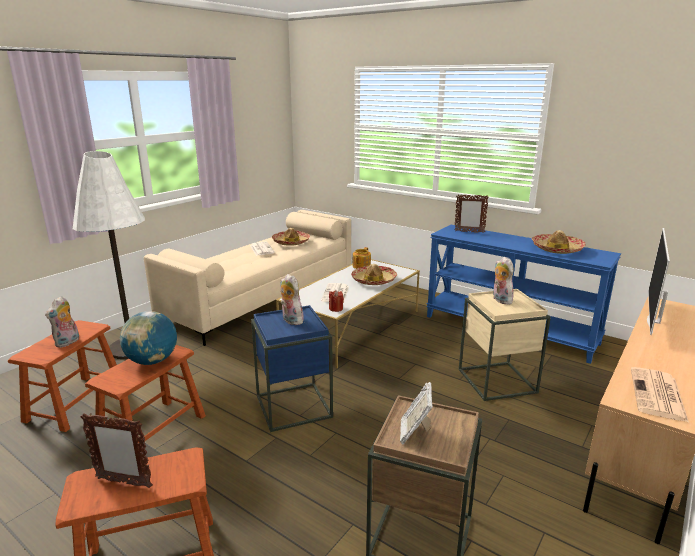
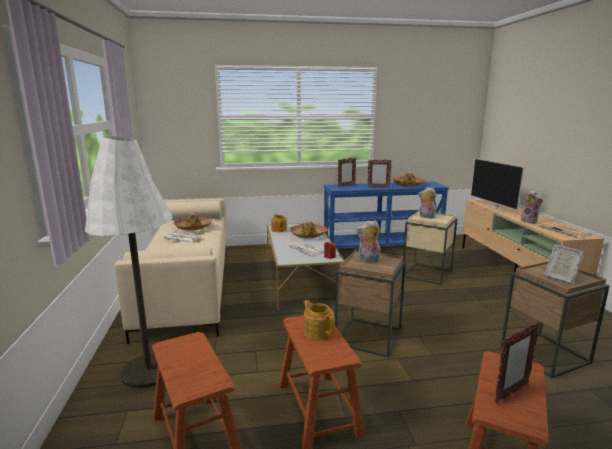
camera: 45 degrees left, 5 degrees down
plush toy [45,296,79,348] -> plush toy moved to [521,190,543,224]
globe [120,311,177,365] -> teapot [303,300,335,340]
blue side table [251,305,333,432] -> brown side table [335,249,406,358]
none -> picture frame [367,159,392,188]

